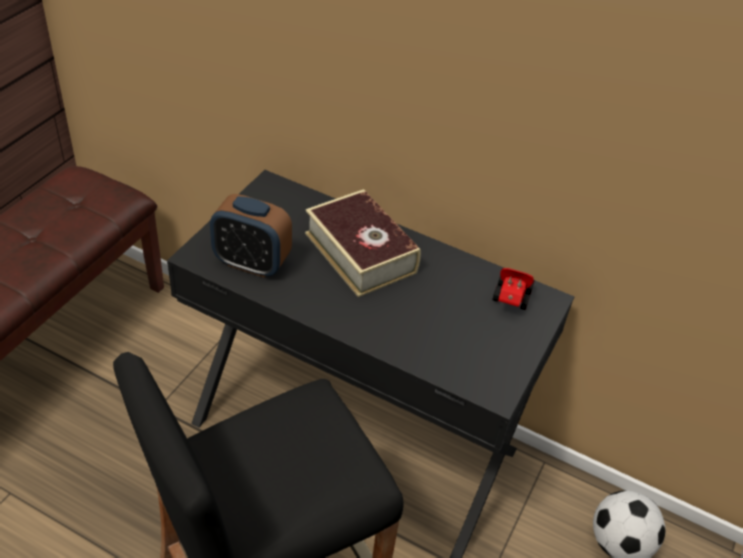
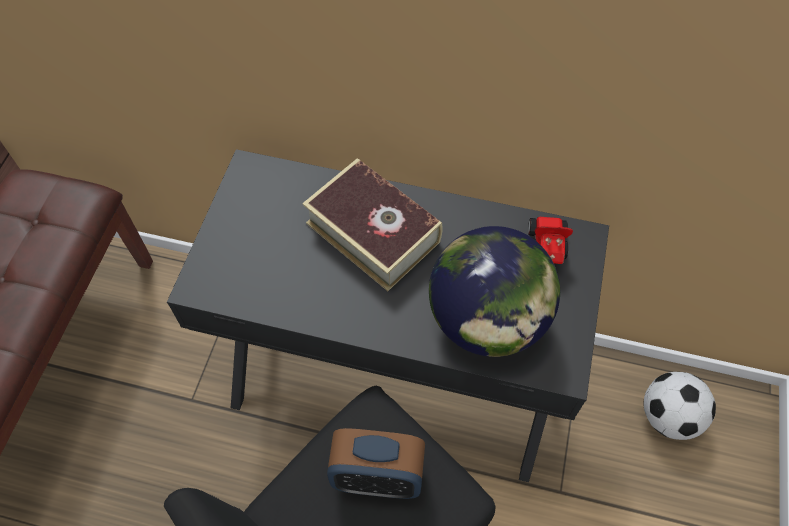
camera: 10 degrees left, 15 degrees up
alarm clock [210,194,292,278] -> alarm clock moved to [327,428,425,499]
none -> globe [429,226,560,357]

